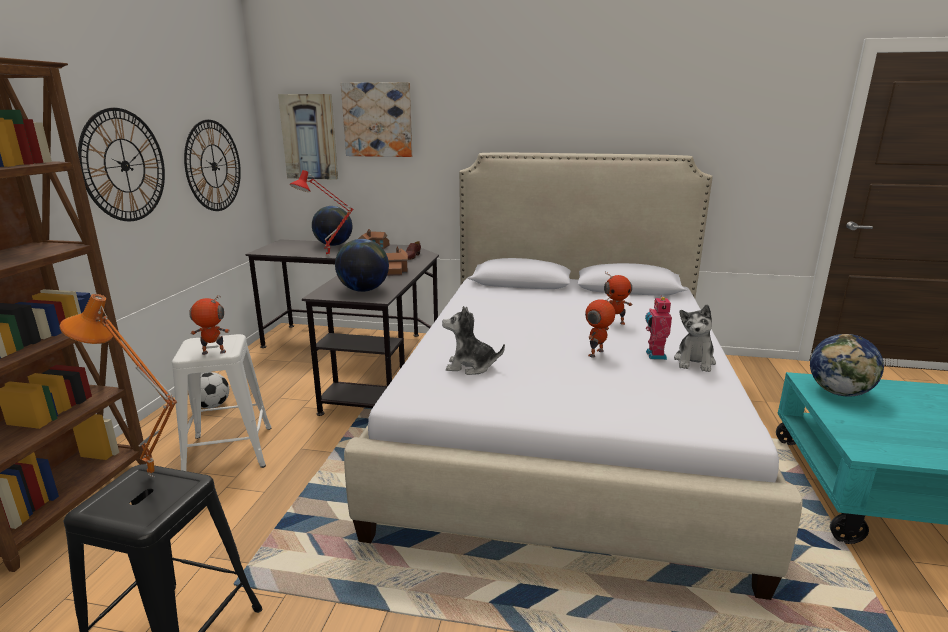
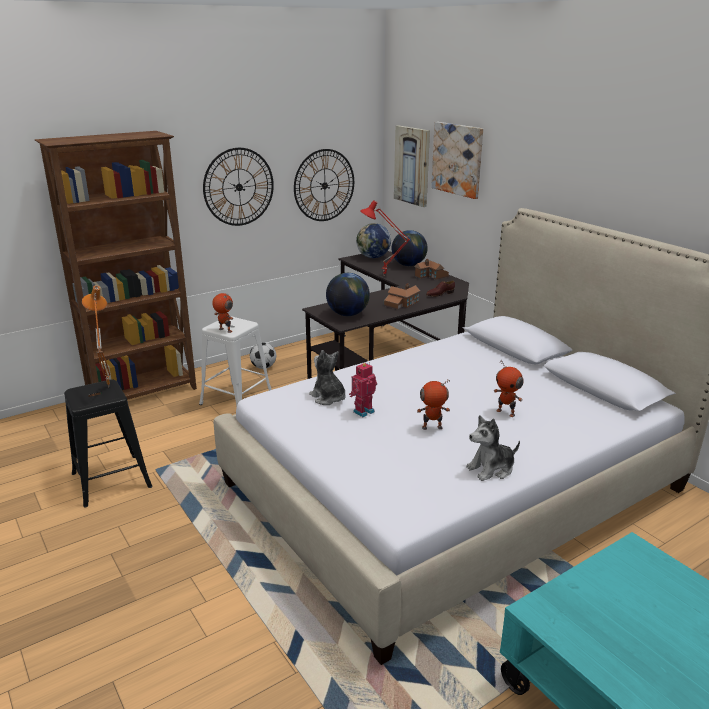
camera: 45 degrees right, 5 degrees up
toy robot [645,296,672,360] -> toy robot moved to [349,362,377,417]
globe [810,334,884,397] -> globe moved to [356,223,391,258]

